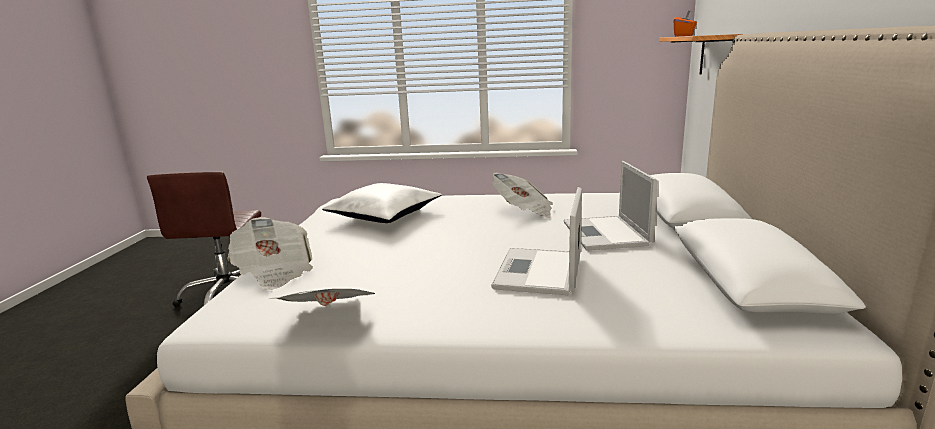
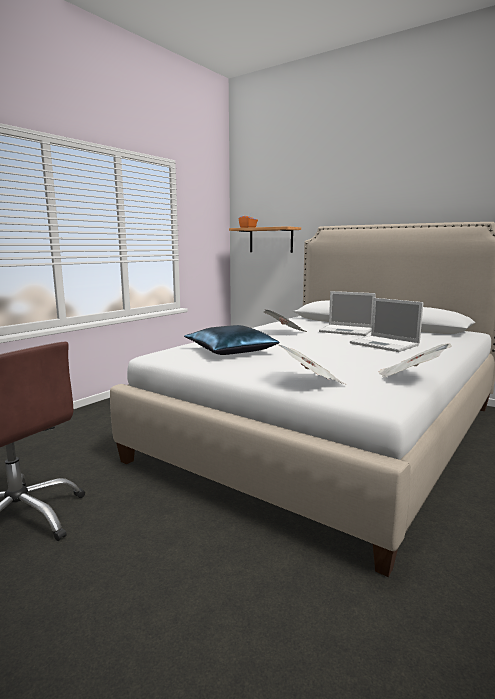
camera: 60 degrees left, 5 degrees down
white pillow [322,183,442,223] -> blue pillow [184,325,279,355]

